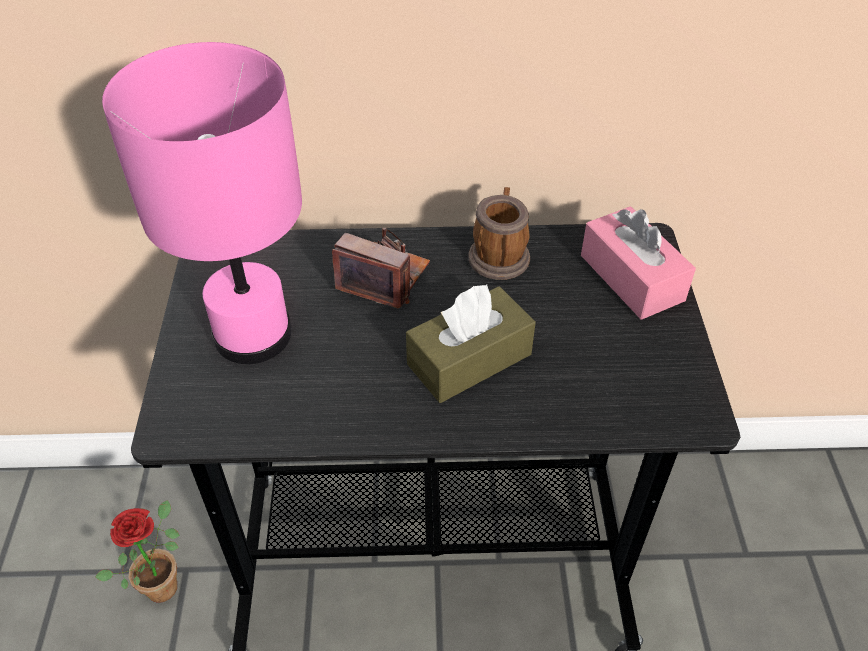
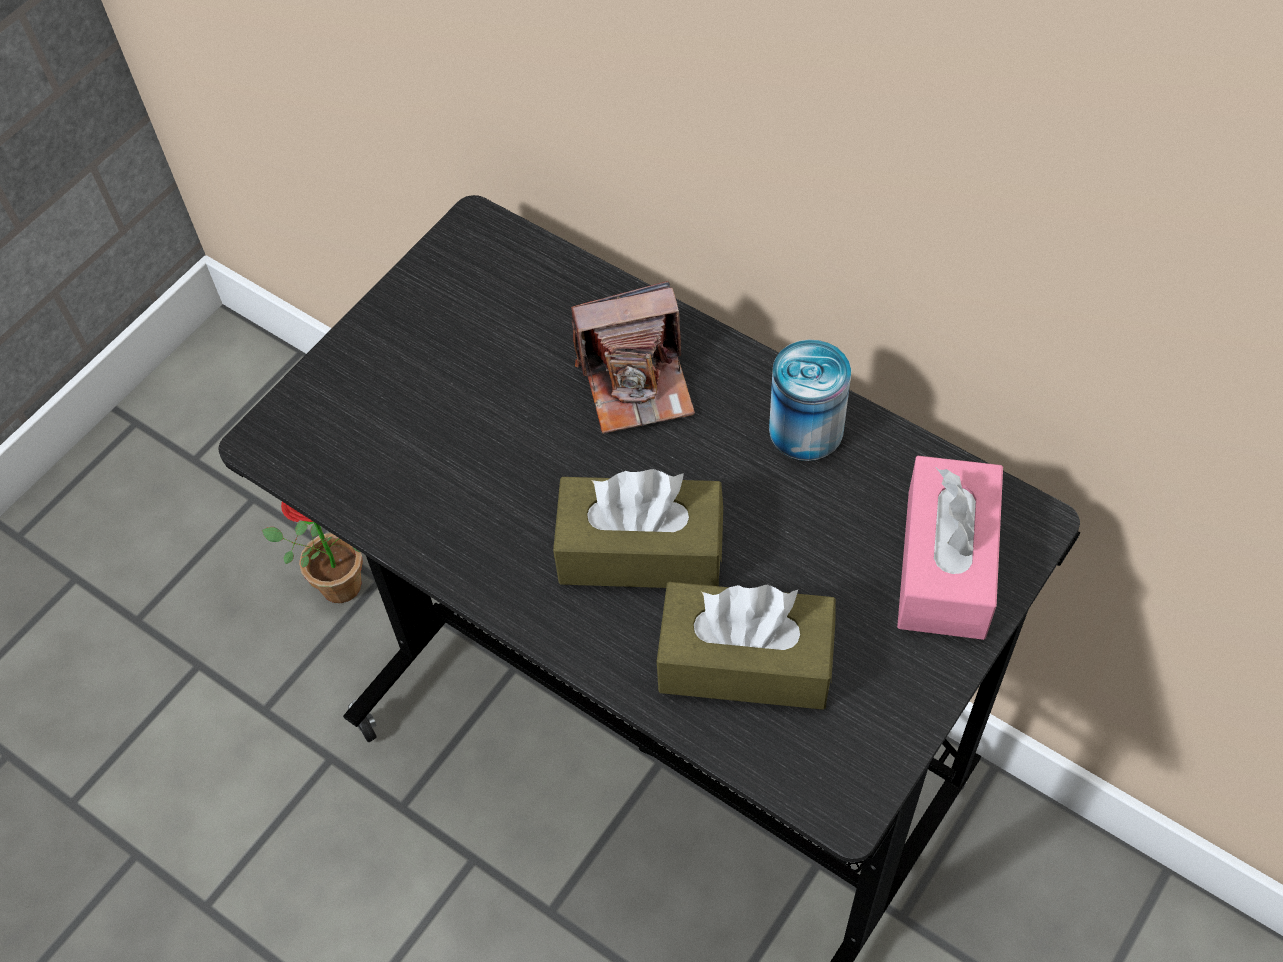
camera: 40 degrees right, 10 degrees up
pink table lamp [102,42,302,364] -> none
camera [332,228,430,309] -> camera turned 105 degrees clockwise [571,281,695,434]
mug [468,187,530,280] -> can [769,340,851,461]
none -> brown tissue box [656,582,836,710]

